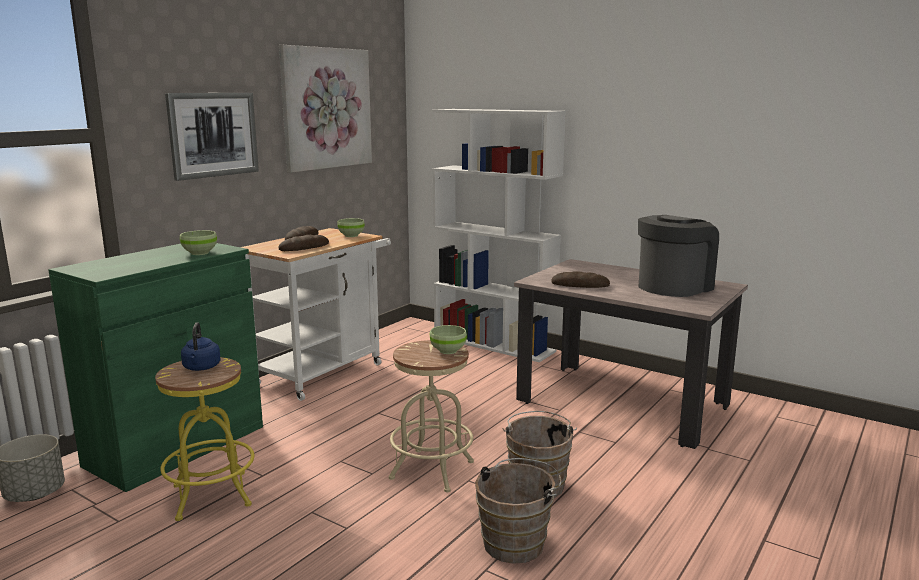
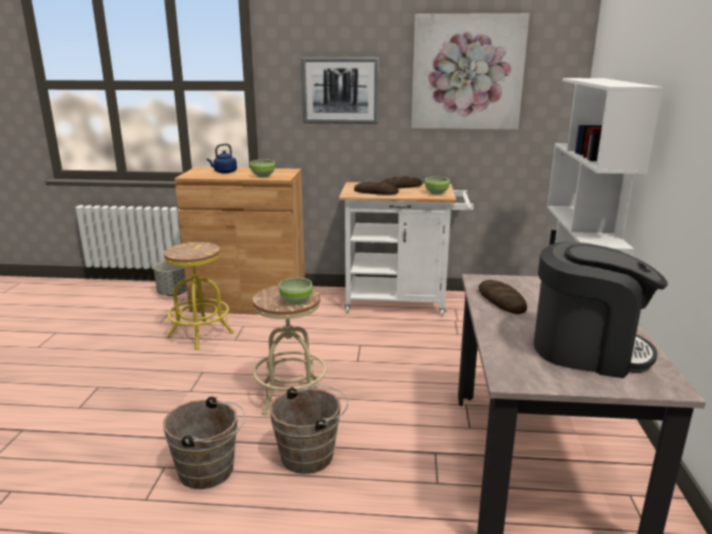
camera: 60 degrees right, 5 degrees up
green cabinet [48,243,263,492] -> brown cabinet [174,167,305,315]
blue kettle [181,322,221,371] -> blue kettle moved to [207,144,237,174]

